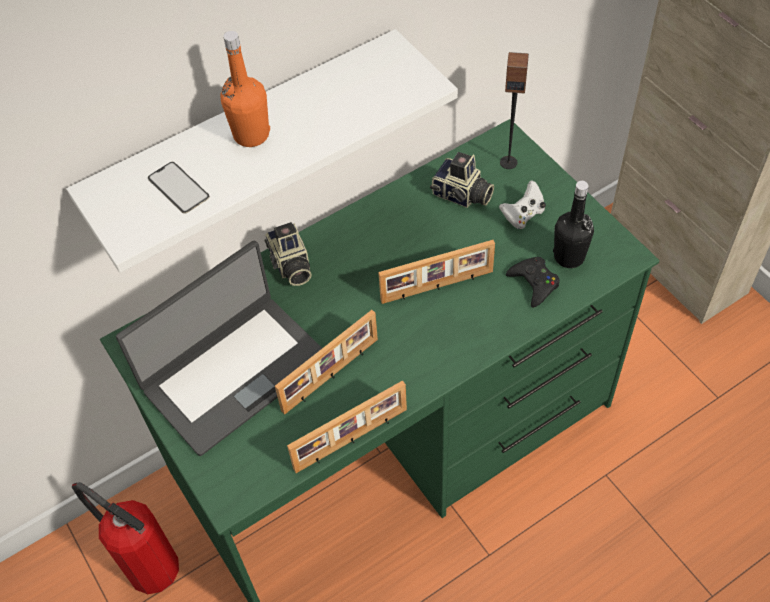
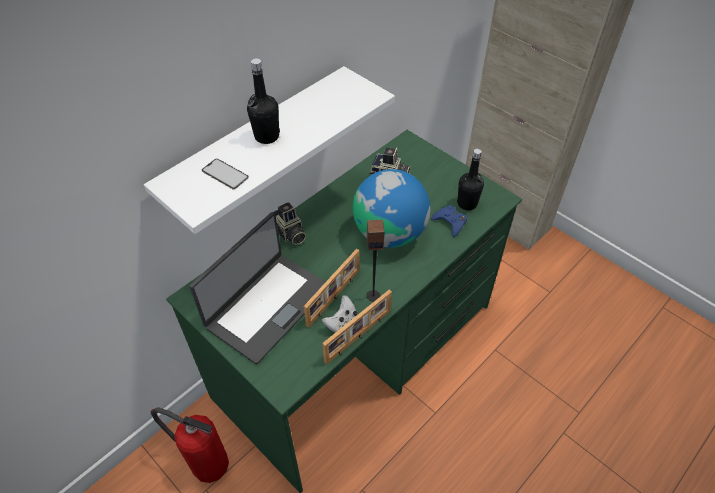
camera: 15 degrees left, 5 degrees down
orange bottle [220,31,270,147] -> black bottle [247,58,280,144]
picture frame [378,240,495,304] -> globe [353,169,431,248]
white game controller [499,180,546,229] -> white game controller moved to [322,295,358,333]
speaker [500,52,529,169] -> speaker moved to [367,219,384,302]
black game controller [506,257,560,308] -> blue game controller [431,205,467,237]

